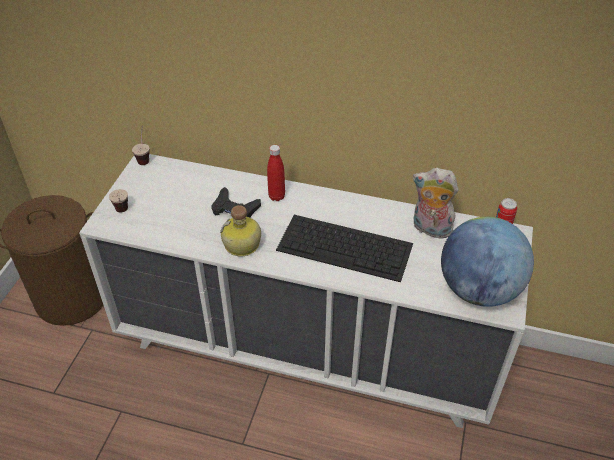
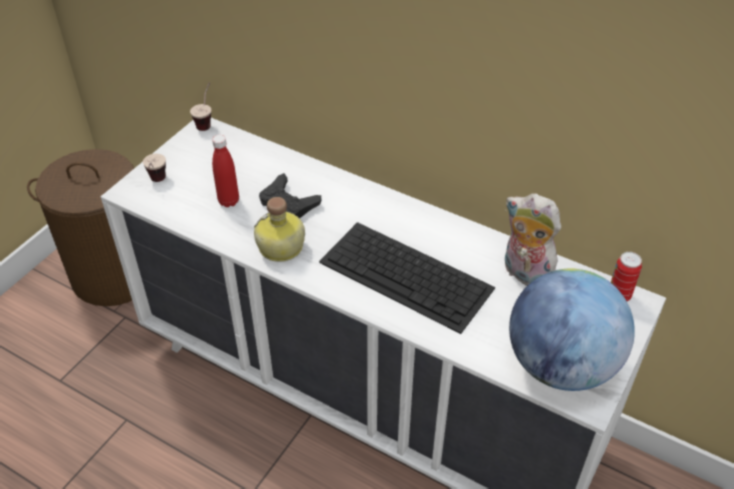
camera: 15 degrees right, 0 degrees up
red bottle [267,145,285,201] -> red bottle moved to [212,135,239,207]

